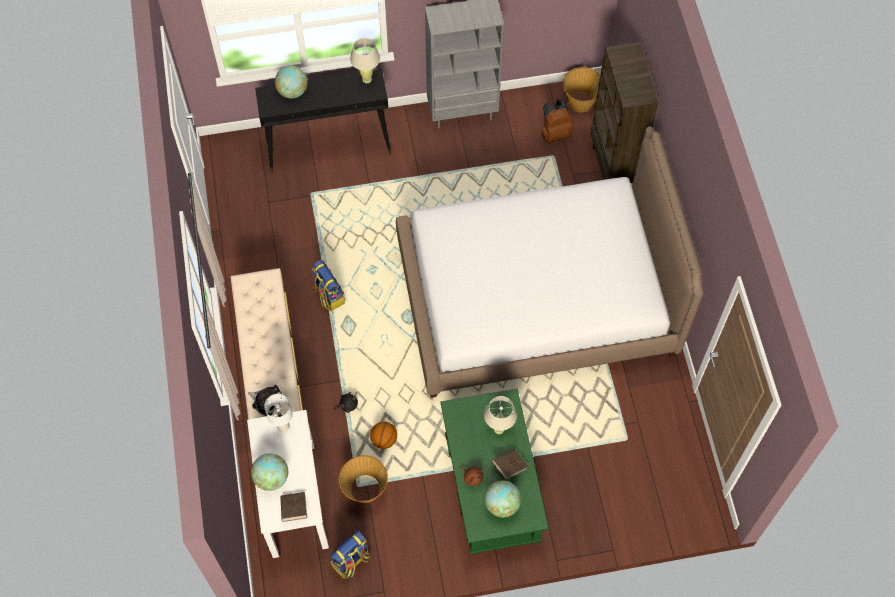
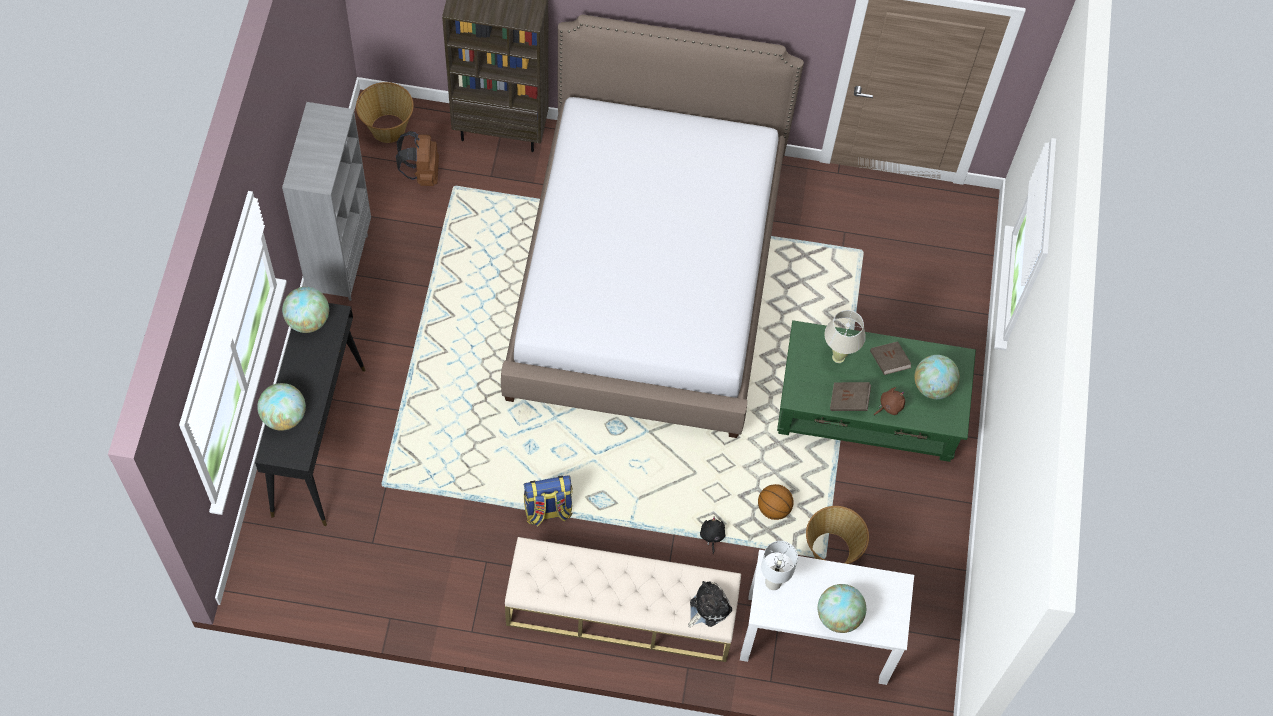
camera: 75 degrees left, 0 degrees up
brown book [280,492,307,522] -> brown book moved to [830,382,871,411]
backpack [330,530,370,579] -> none
beige table lamp [350,38,380,83] -> globe [282,287,329,333]

